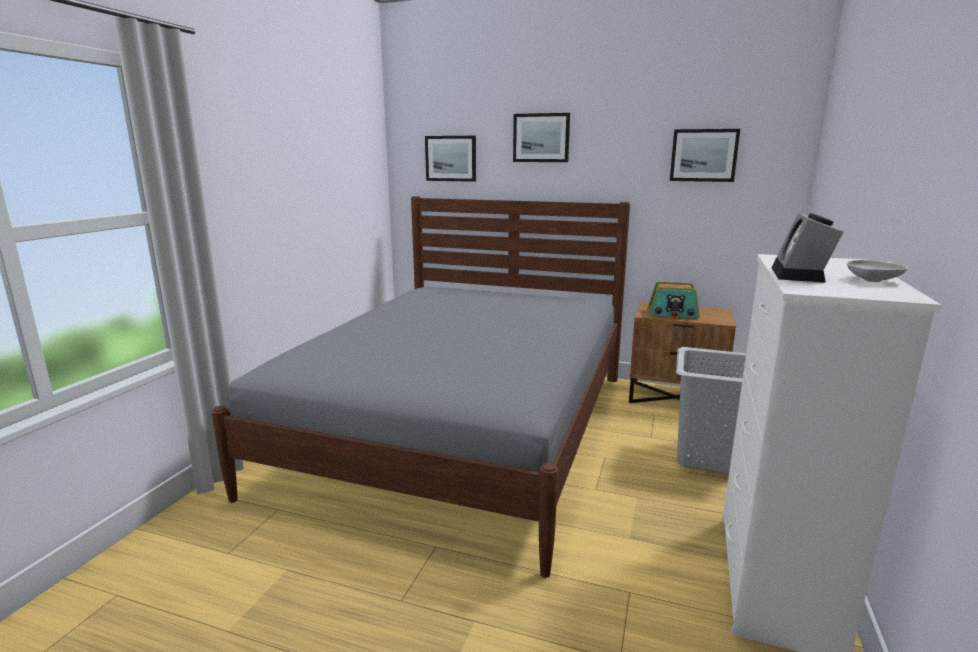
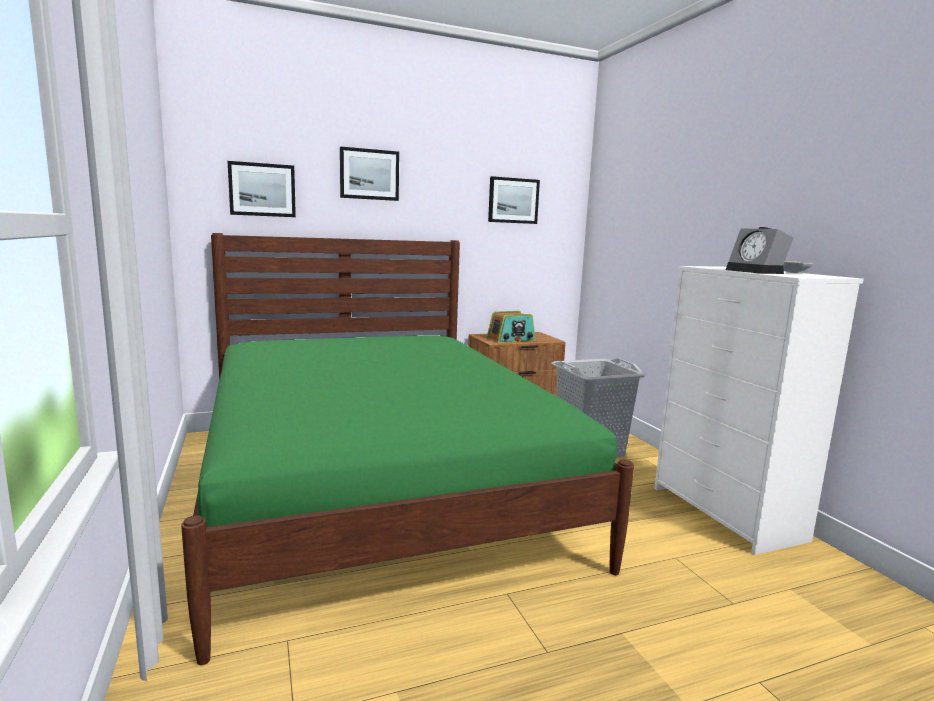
camera: 40 degrees left, 5 degrees down
grey bed [212,196,630,578] -> green bed [181,233,634,665]

